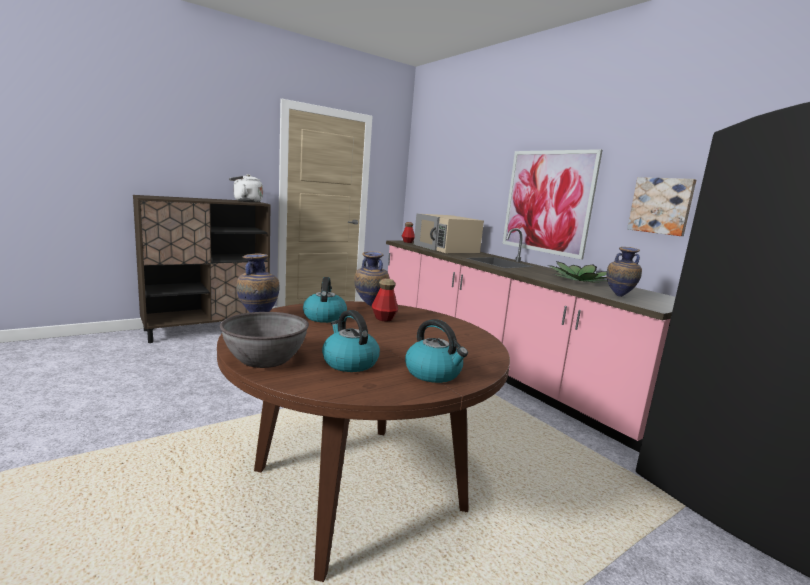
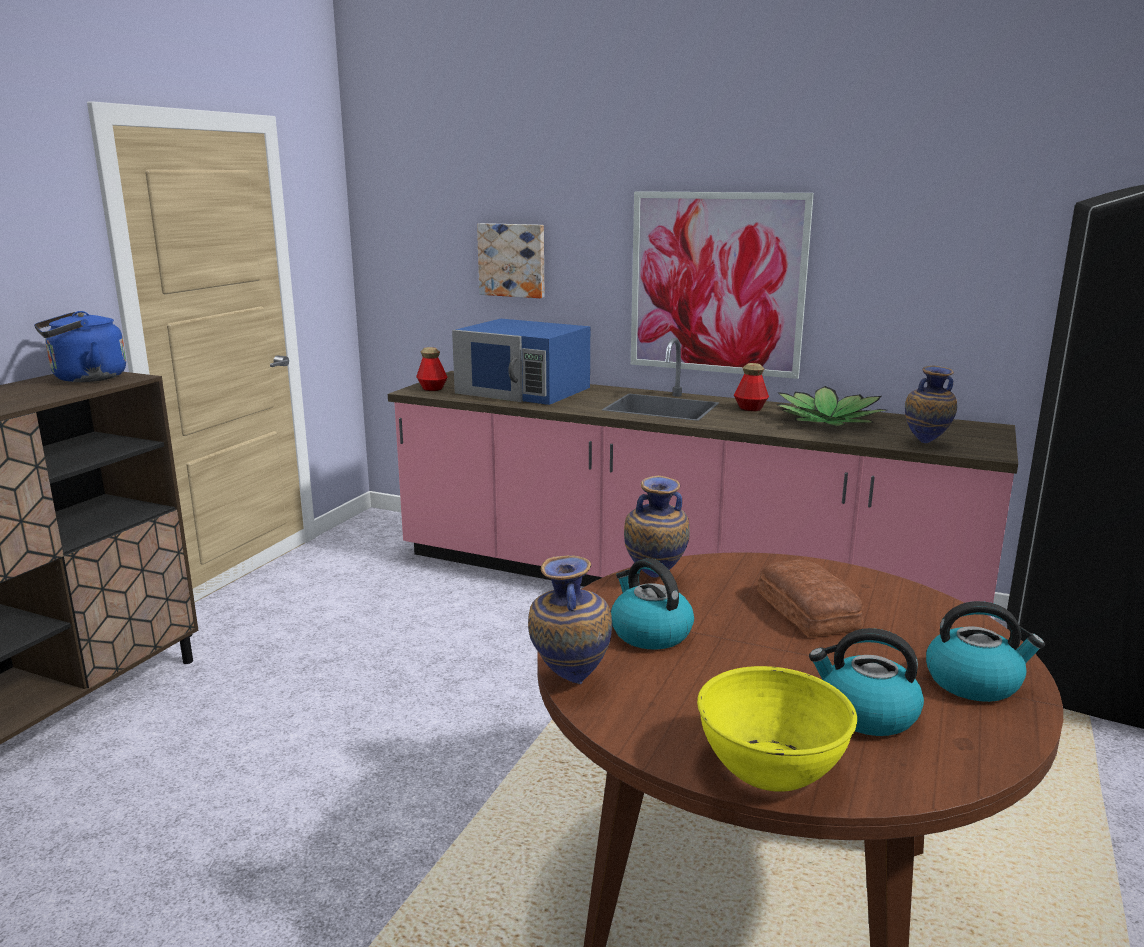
camera: 30 degrees left, 5 degrees up
grey bowl [220,312,309,368] -> yellow bowl [697,666,857,792]
white kettle [229,174,263,202] -> blue kettle [34,311,126,382]
bottle [372,278,398,322] -> bottle moved to [734,363,769,411]
beige microwave [414,214,484,253] -> blue microwave [452,319,590,405]
picture [627,177,696,236] -> picture moved to [477,223,544,298]
none -> bread [757,560,864,637]

